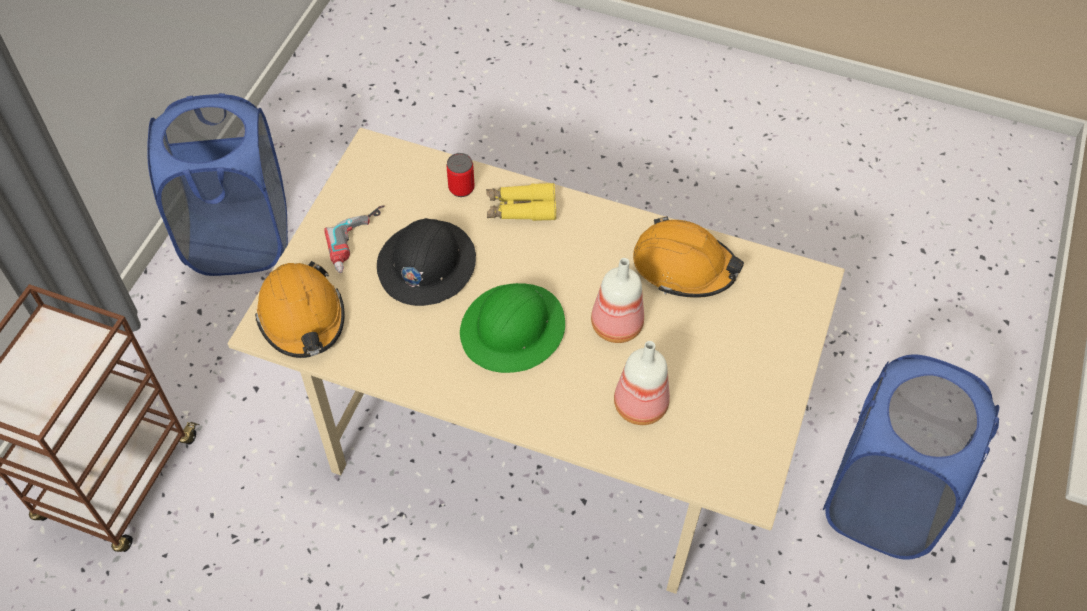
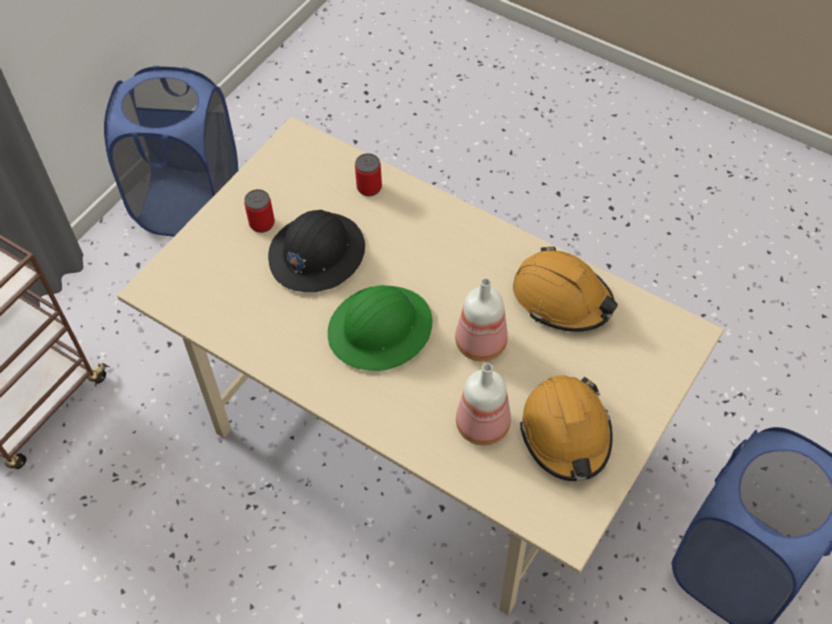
camera: 15 degrees right, 0 degrees up
orange hard hat [255,261,345,358] -> orange hard hat moved to [520,375,613,481]
power drill [324,206,384,273] -> can [244,189,275,233]
yellow binoculars [486,183,556,221] -> none

